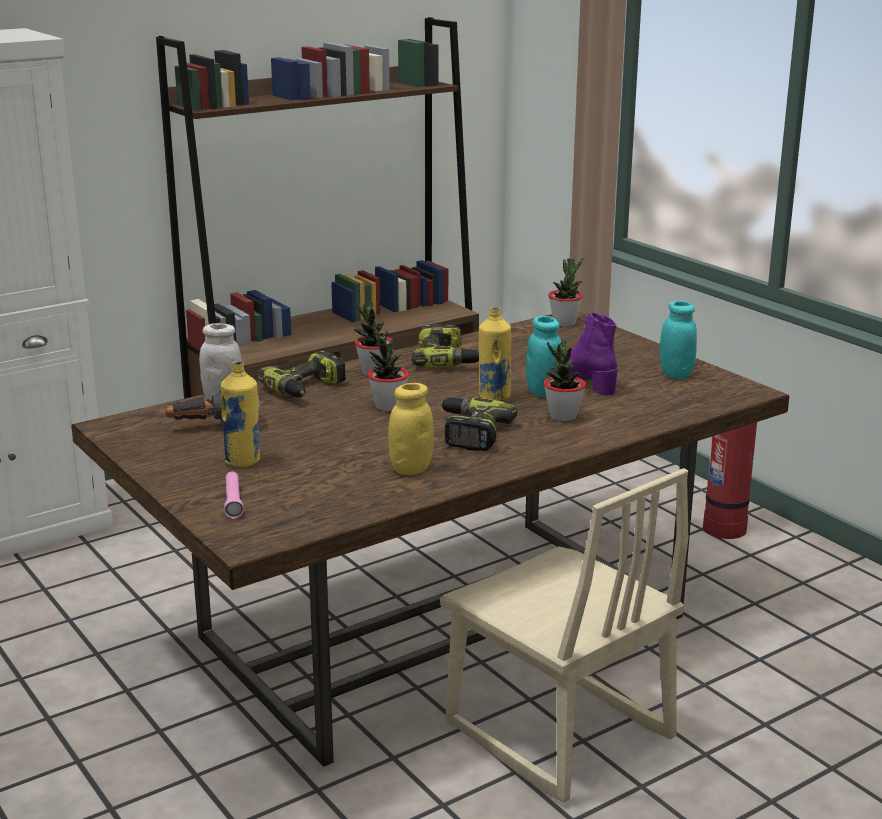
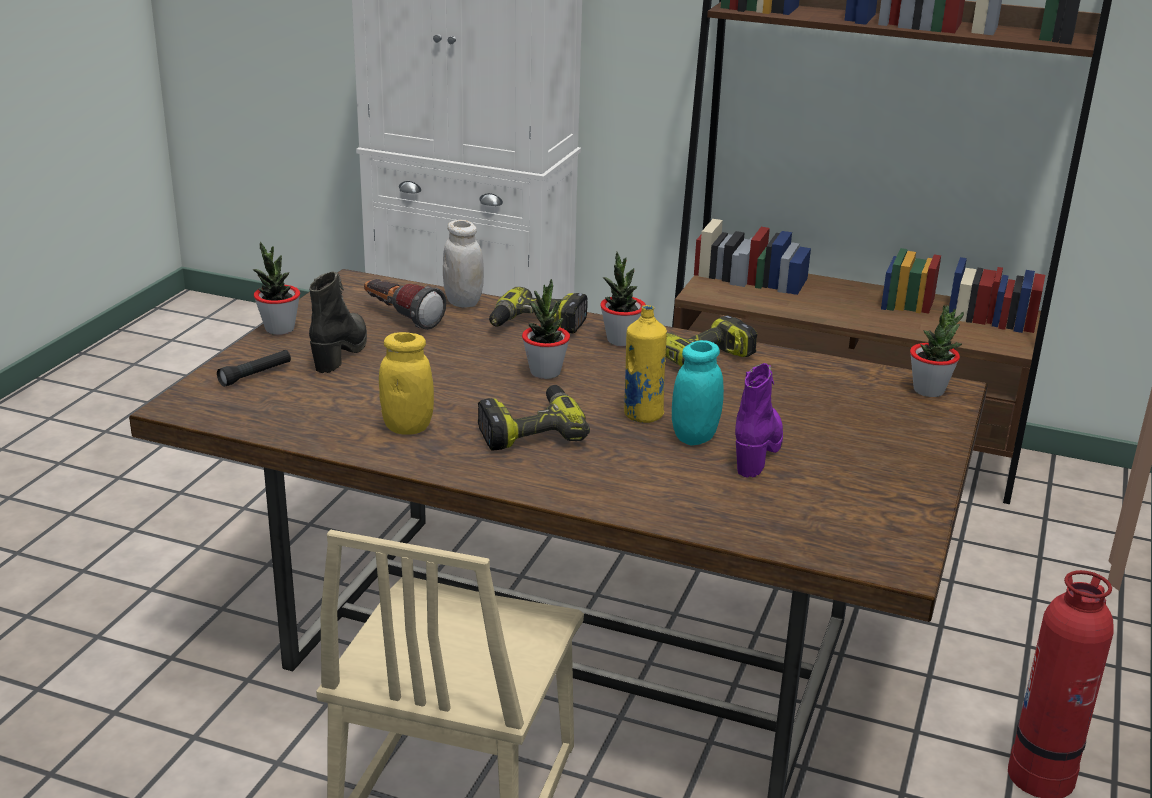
camera: 55 degrees right, 5 degrees up
yellow bottle [221,361,260,467] -> black boot [309,271,367,373]
pink flashlight [224,471,244,519] -> black flashlight [217,350,291,387]
potted plant [544,340,586,421] -> potted plant moved to [253,242,300,335]
turquoise jar [660,301,697,379] -> none

